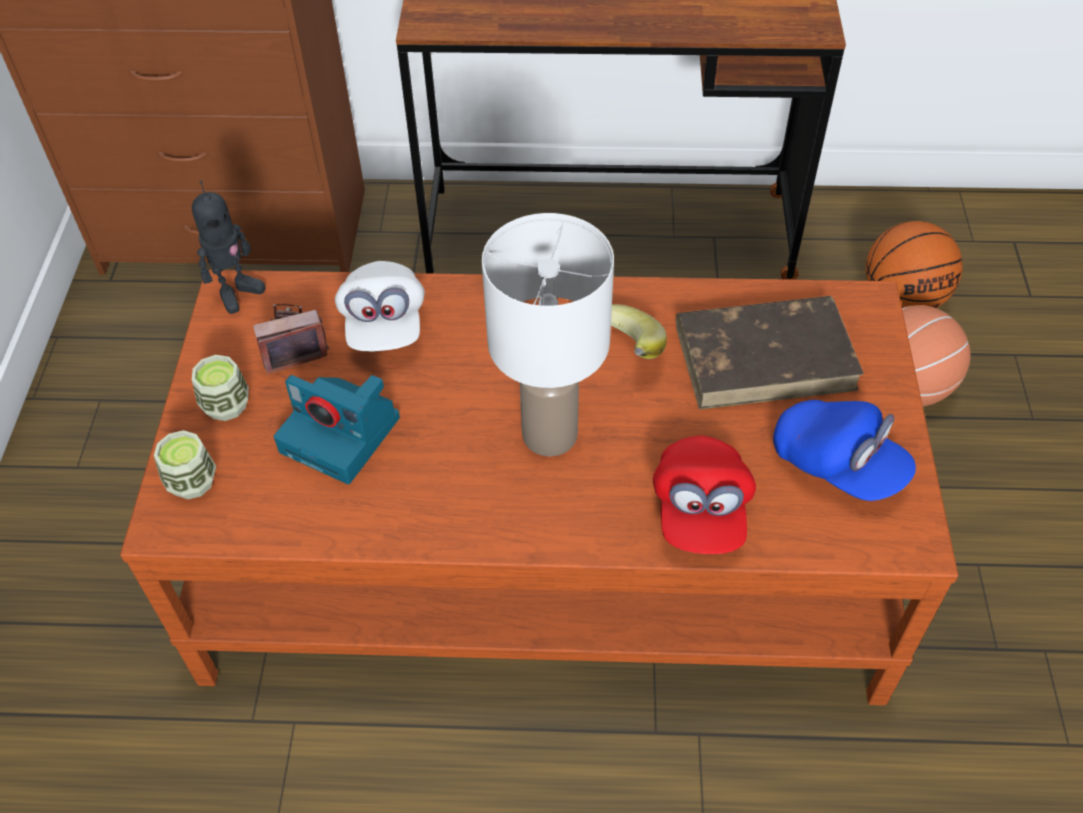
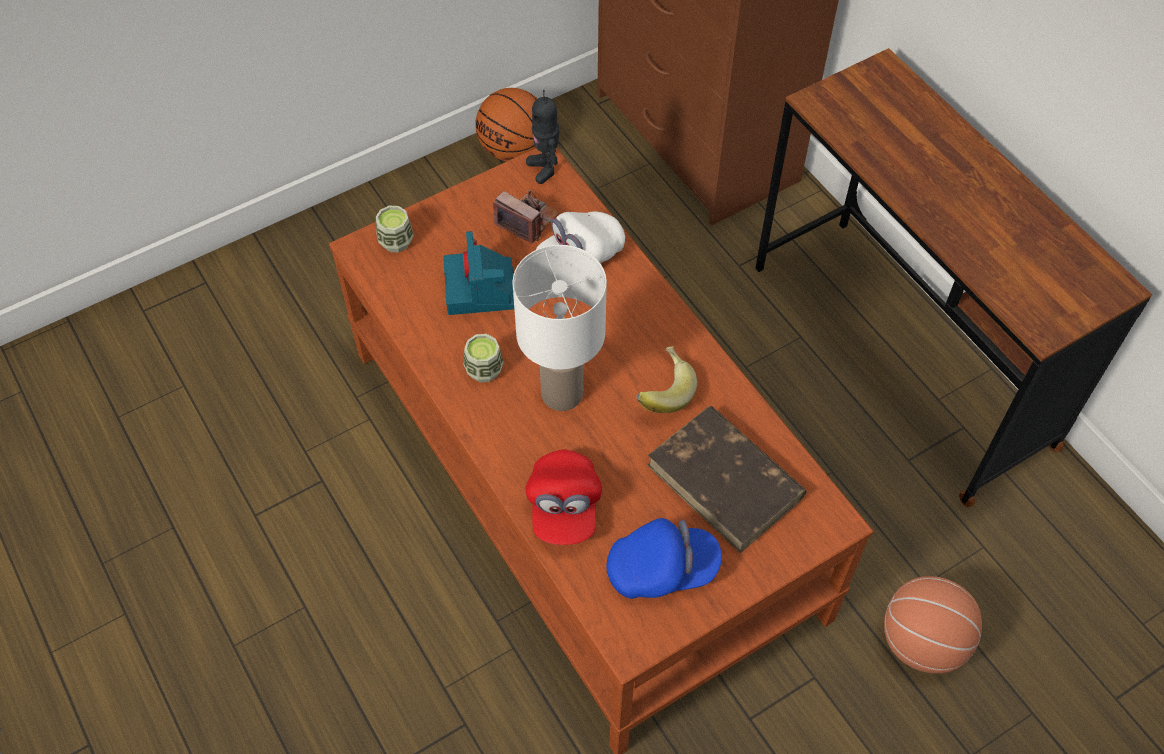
camera: 55 degrees right, 5 degrees up
toy robot [192,181,266,314] -> toy robot turned 60 degrees clockwise [526,90,559,184]
cup [192,355,249,421] -> cup moved to [464,334,504,382]
red cap [653,435,756,554] -> red cap turned 60 degrees counterclockwise [526,450,602,545]
blue cap [773,400,916,501] -> blue cap turned 105 degrees counterclockwise [606,518,722,599]
basketball [865,221,963,308] -> basketball moved to [475,88,537,161]

